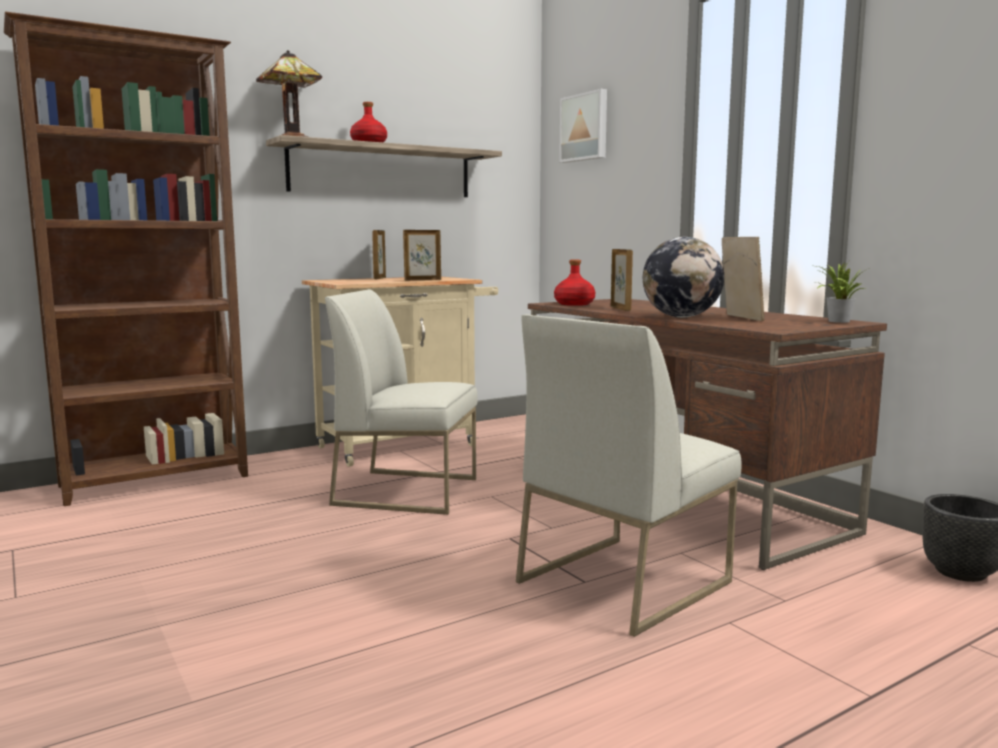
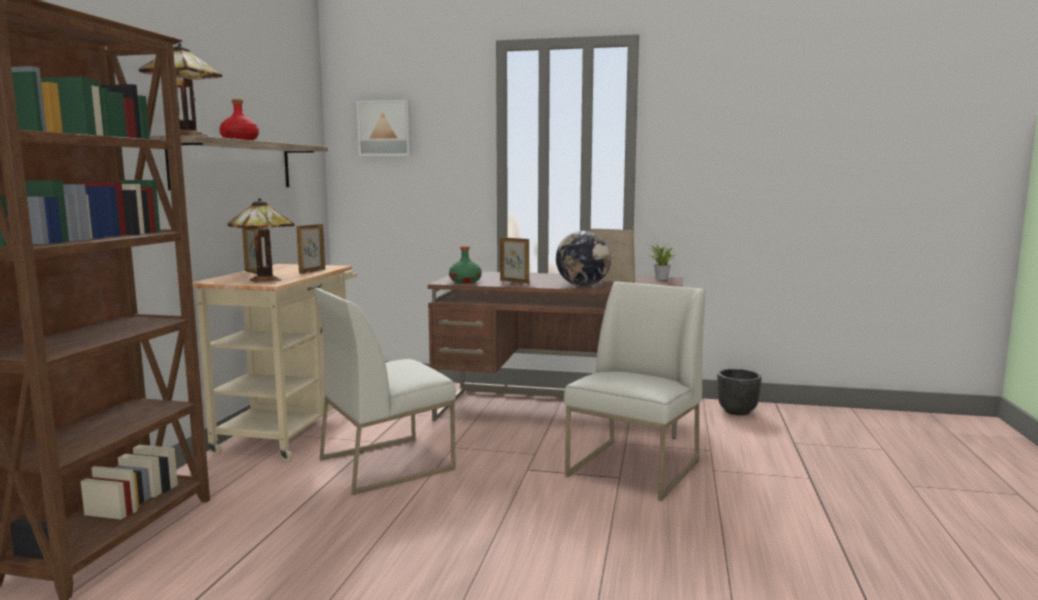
camera: 45 degrees left, 0 degrees up
white chair [516,314,742,637] -> white chair turned 150 degrees counterclockwise [564,281,705,501]
red bottle [554,260,595,306] -> green bottle [449,246,482,283]
none -> table lamp [228,198,294,283]

